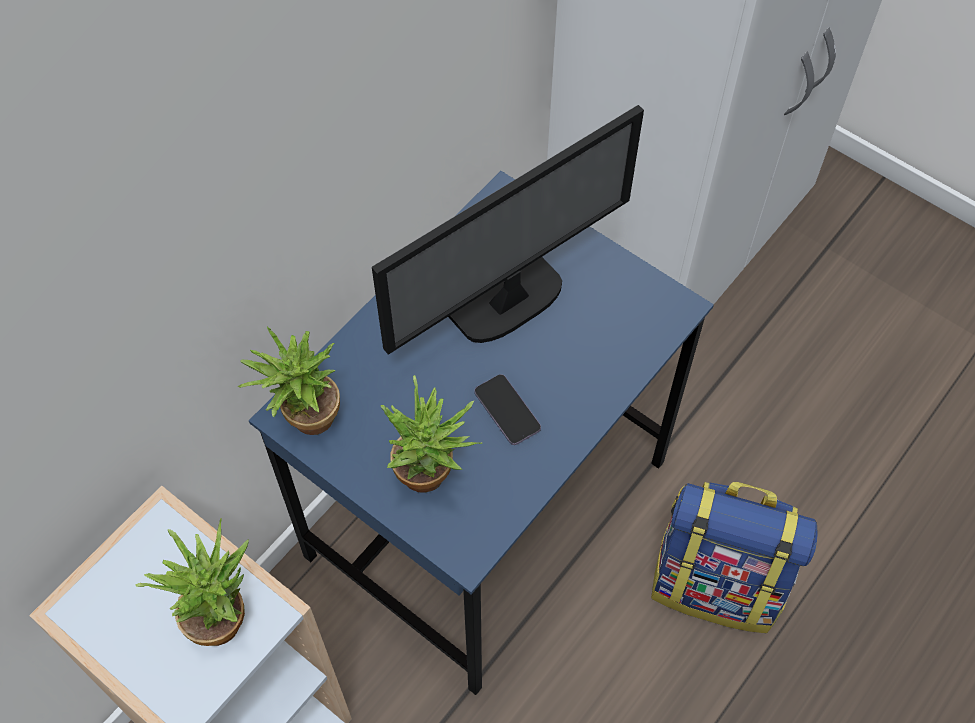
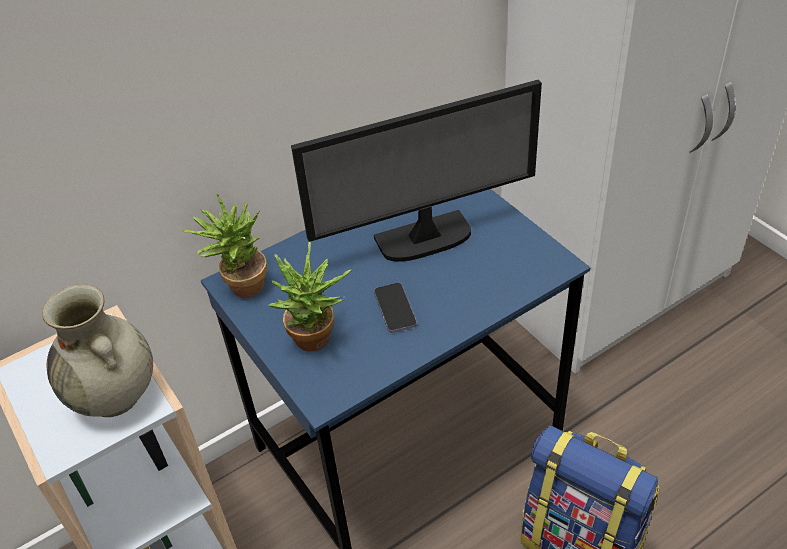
camera: 20 degrees right, 15 degrees down
potted plant [135,518,249,646] -> beige vase [42,284,153,417]

